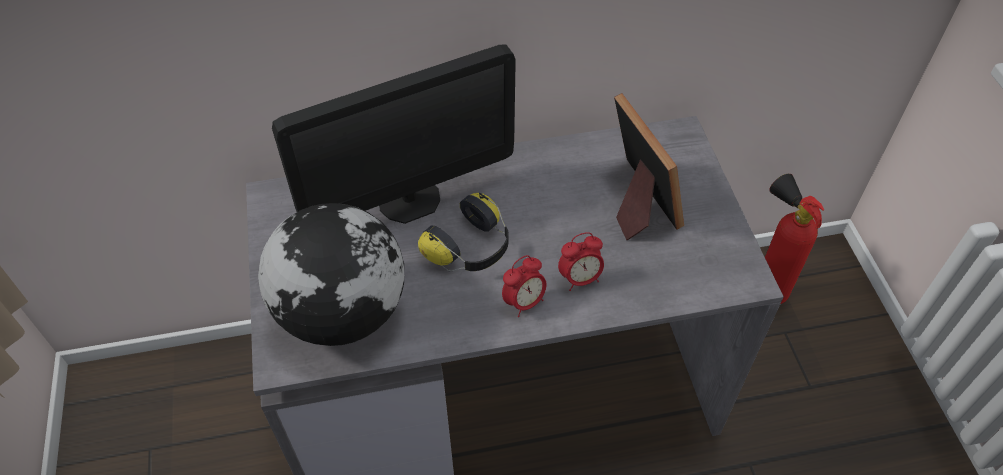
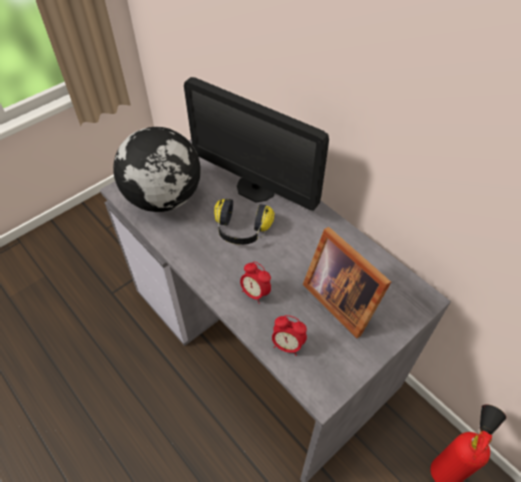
camera: 60 degrees right, 0 degrees up
alarm clock [502,255,547,317] -> alarm clock moved to [272,315,307,356]
picture frame [614,93,684,240] -> picture frame turned 105 degrees clockwise [303,227,391,338]

